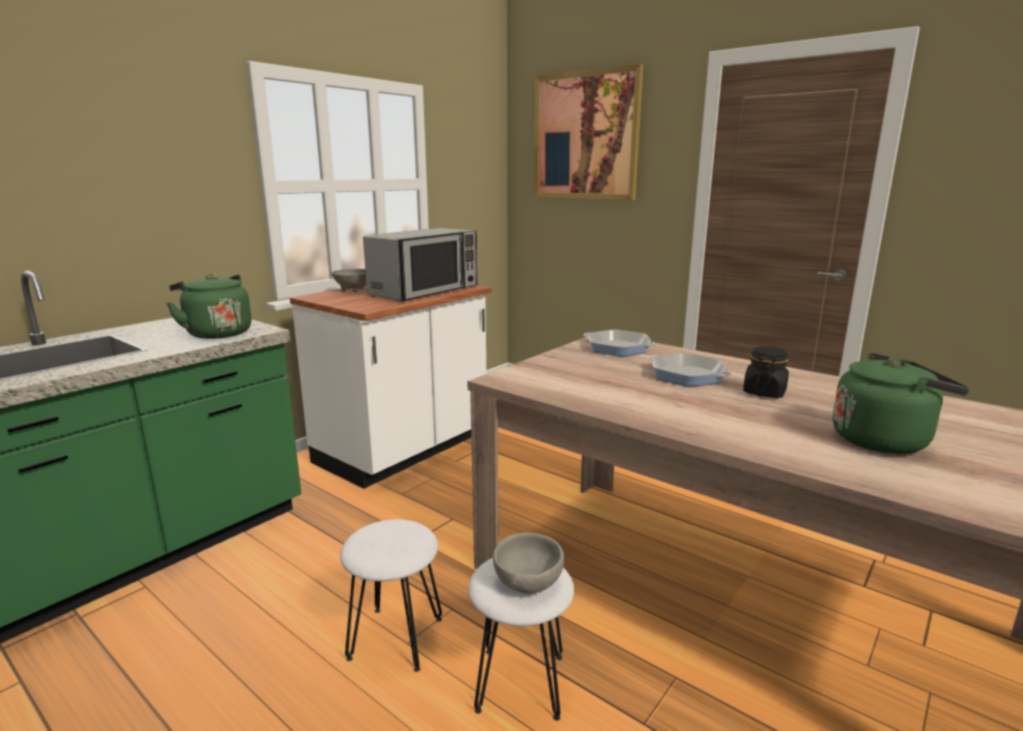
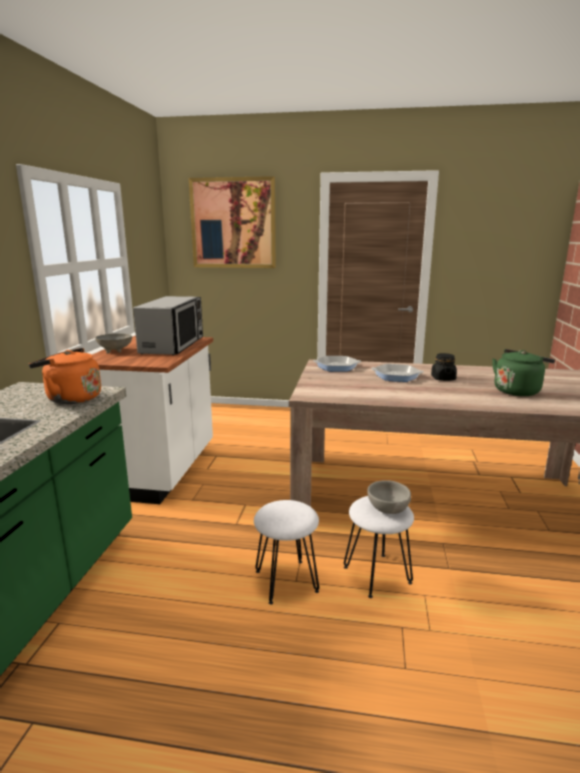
camera: 30 degrees left, 0 degrees up
green kettle [167,274,252,339] -> orange kettle [29,348,101,404]

